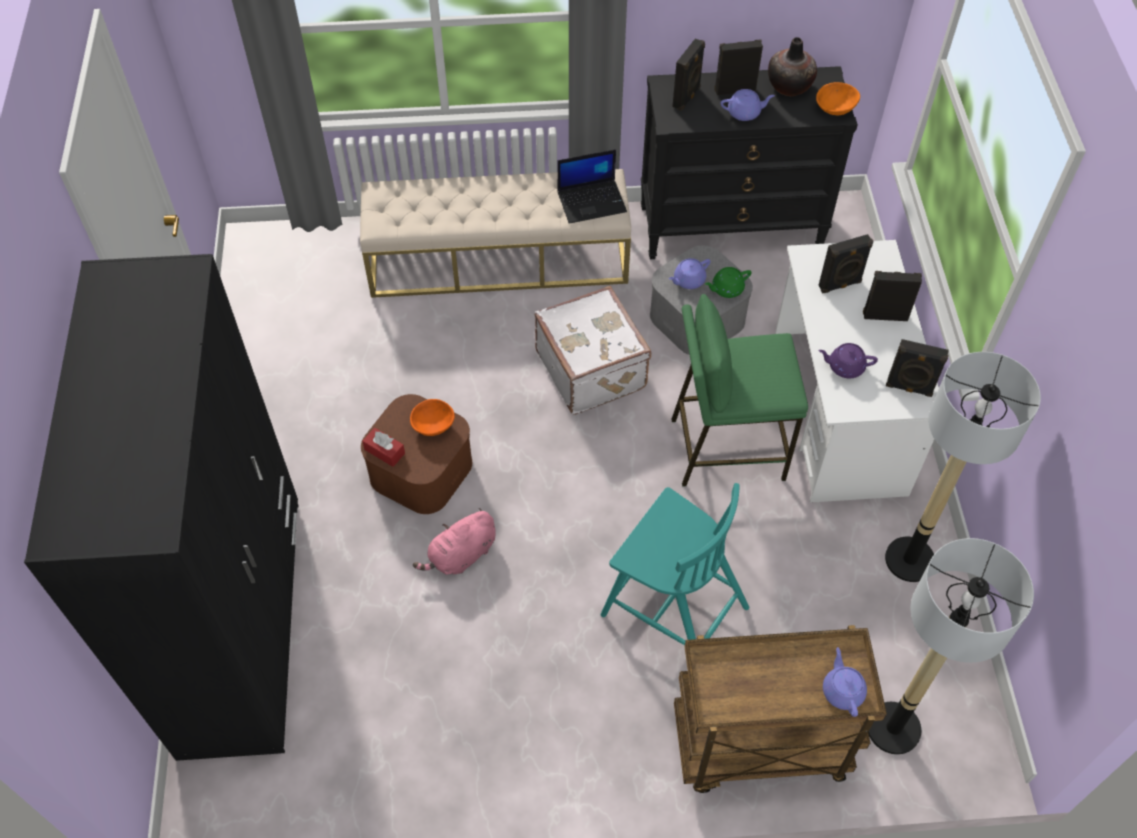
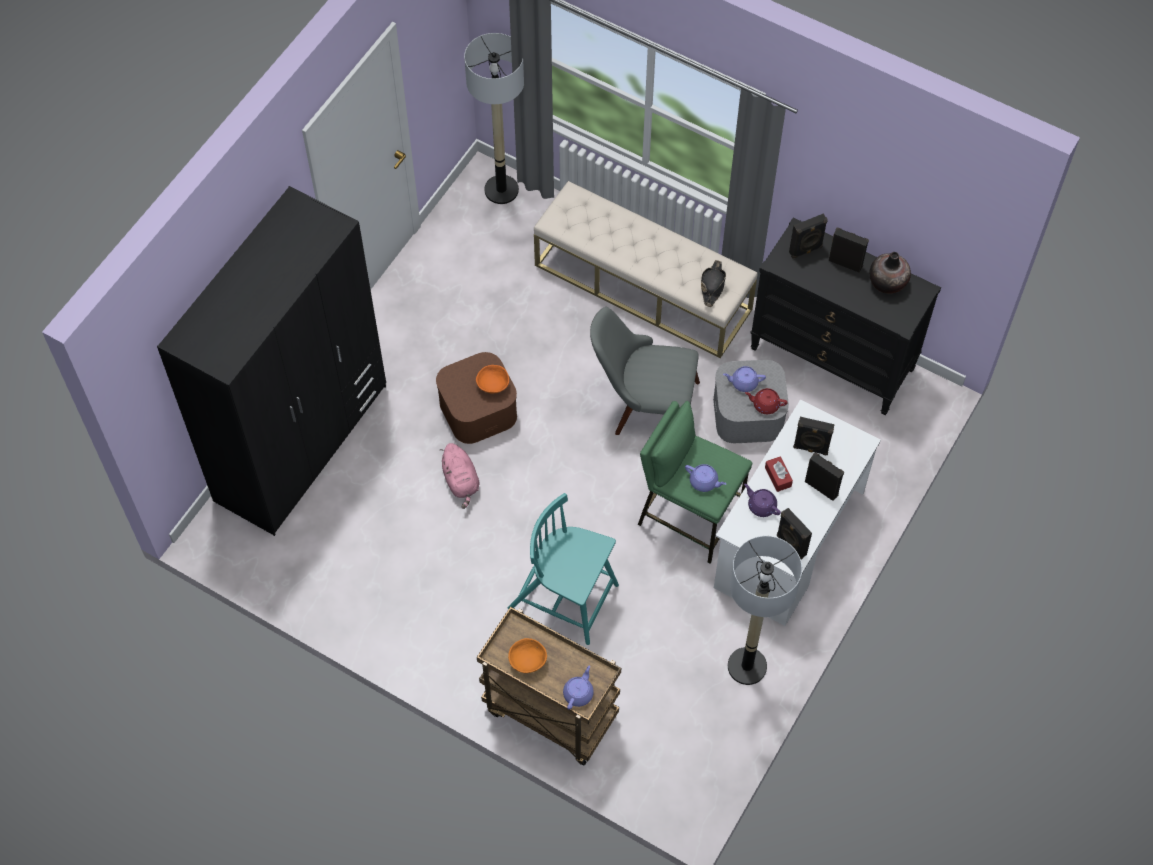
camera: 35 degrees right, 5 degrees up
red tissue box [362,428,405,467] -> red tissue box moved to [765,456,793,492]
pink plush toy [413,508,496,575] -> pink plush toy turned 105 degrees counterclockwise [439,443,479,509]
white suitcase [535,286,651,415] -> grey chair [590,307,700,435]
laptop [557,149,627,224] -> black hat [701,260,726,307]
turquoise chair [601,483,749,645] -> turquoise chair turned 135 degrees clockwise [508,493,619,645]
green teapot [705,267,751,298] -> red teapot [745,388,788,414]
purple teapot [720,89,775,121] -> purple teapot moved to [685,464,726,492]
orange bowl [816,82,860,115] -> orange bowl moved to [508,638,547,673]
floor lamp [868,538,1034,755] -> floor lamp moved to [464,33,524,204]

